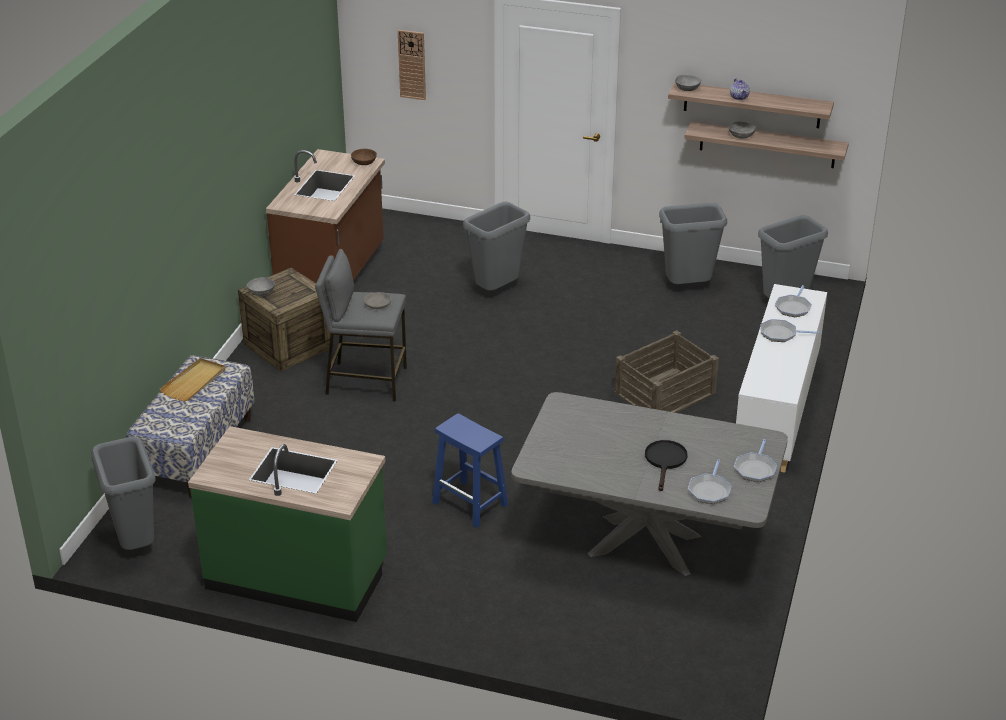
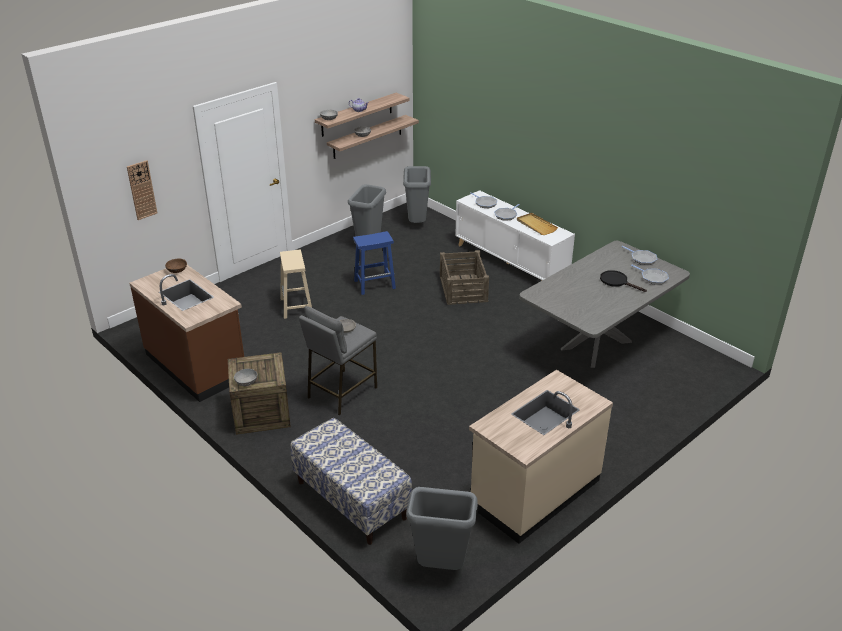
camera: 60 degrees left, 0 degrees up
beige tray [160,358,225,401] -> beige tray moved to [517,213,558,235]
green counter [188,426,387,622] -> beige counter [469,370,613,544]
blue stool [432,413,508,528] -> blue stool moved to [353,231,396,295]
grey trash can [463,202,530,291] -> beige stool [280,250,312,319]

